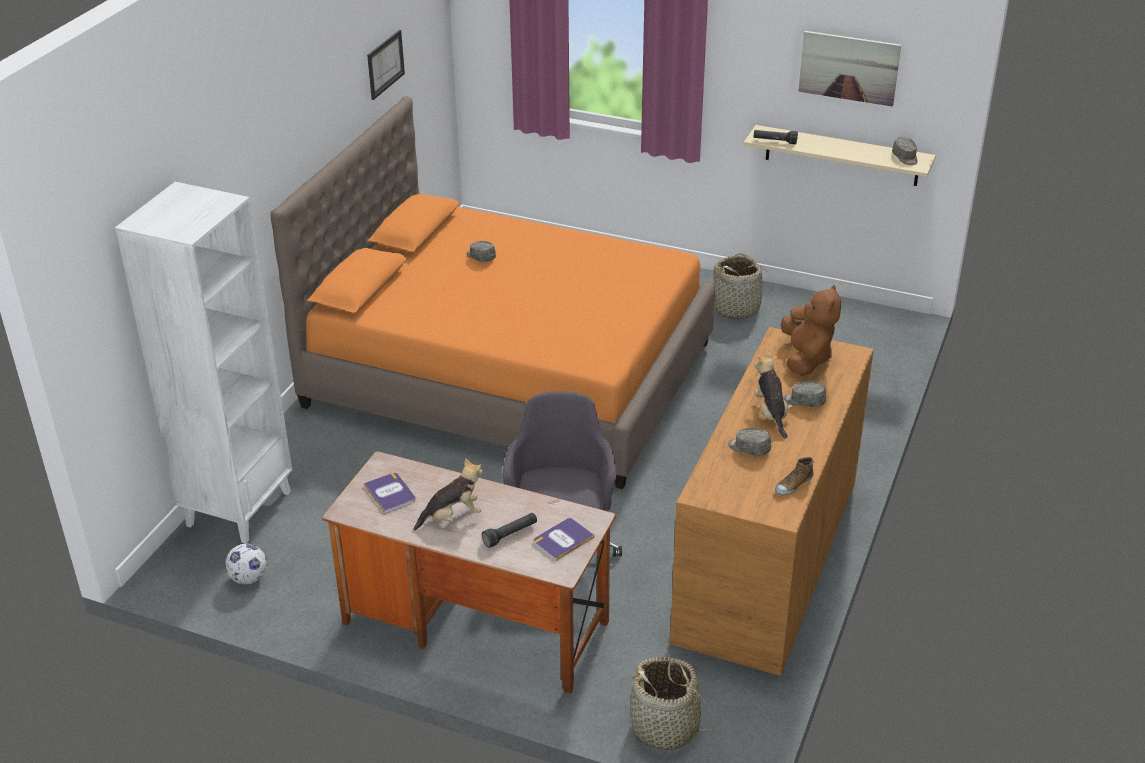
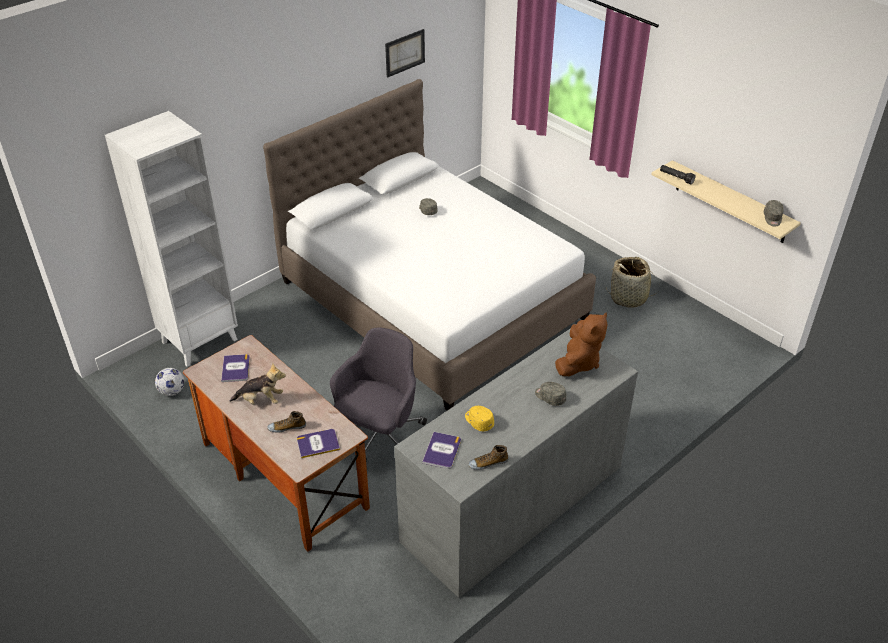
camera: 25 degrees right, 5 degrees up
orange bed [270,96,715,489] -> white bed [263,79,596,411]
black flashlight [482,513,537,548] -> shoe [267,411,306,433]
basket [624,657,714,750] -> none
brown dresser [670,327,874,676] -> grey dresser [394,328,638,598]
grey cap [728,428,771,456] -> yellow cap [465,406,494,431]
plush toy [754,351,792,439] -> none
picture [798,31,901,107] -> none
none -> book [422,432,461,469]

